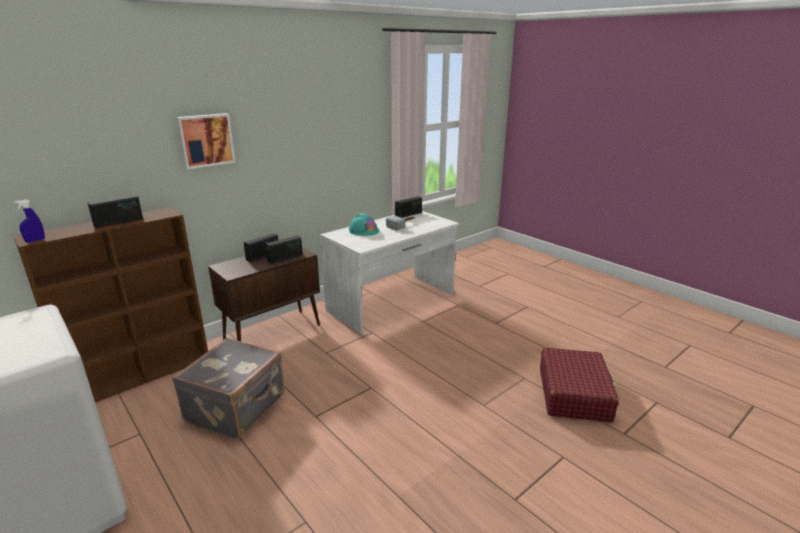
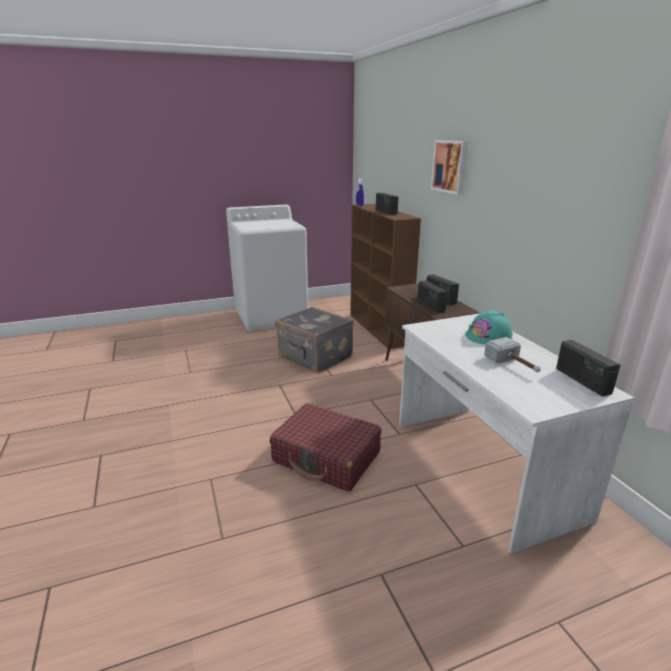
camera: 110 degrees right, 0 degrees up
red suitcase [540,347,619,422] -> red suitcase moved to [270,403,381,492]

